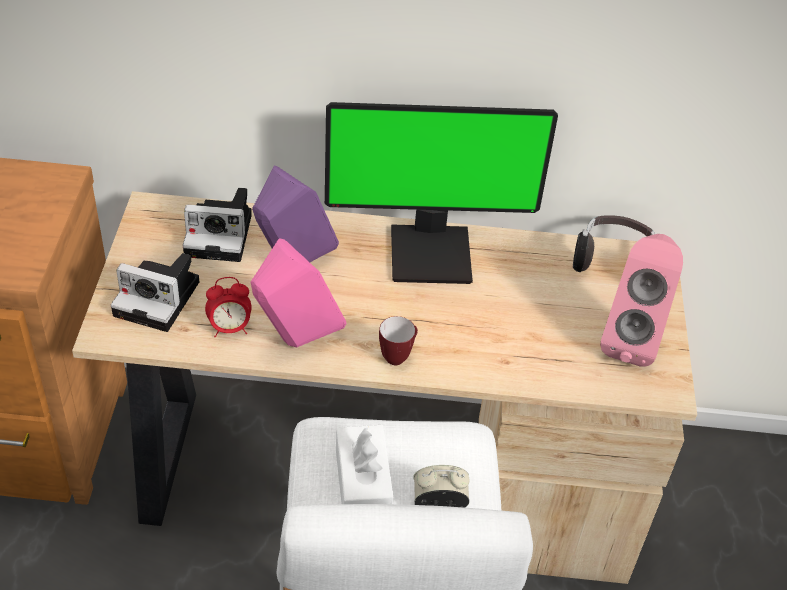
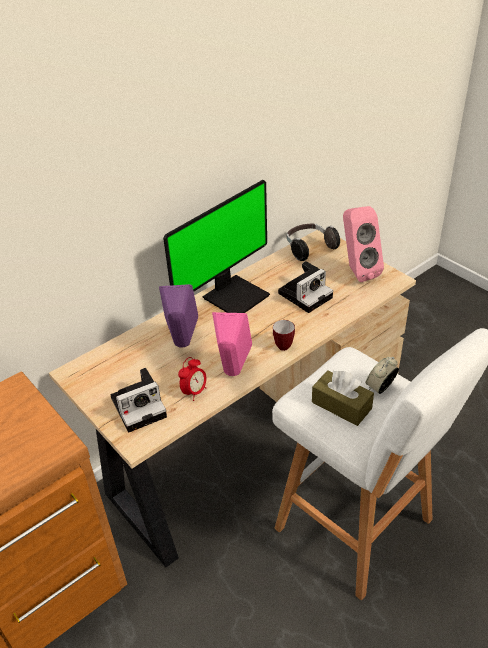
camera: 40 degrees left, 5 degrees down
camera [183,188,252,262] -> camera moved to [278,261,333,313]
white tissue box [336,425,393,504] -> brown tissue box [312,370,374,426]

